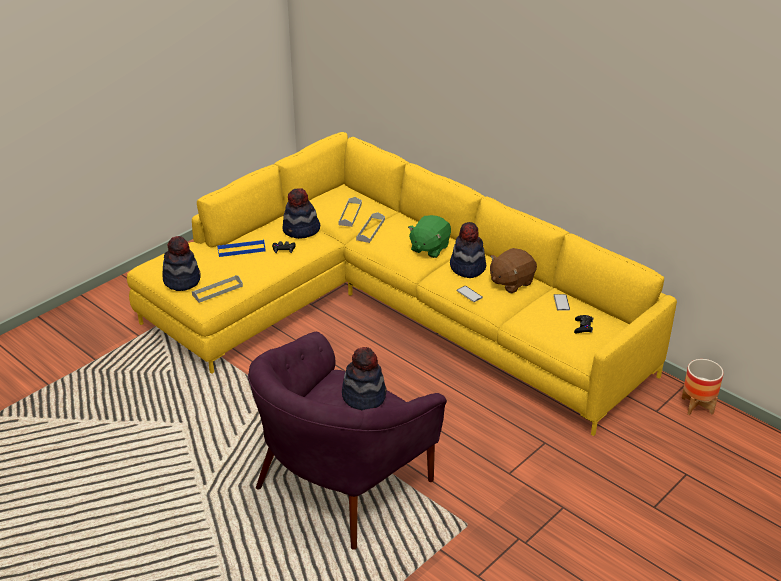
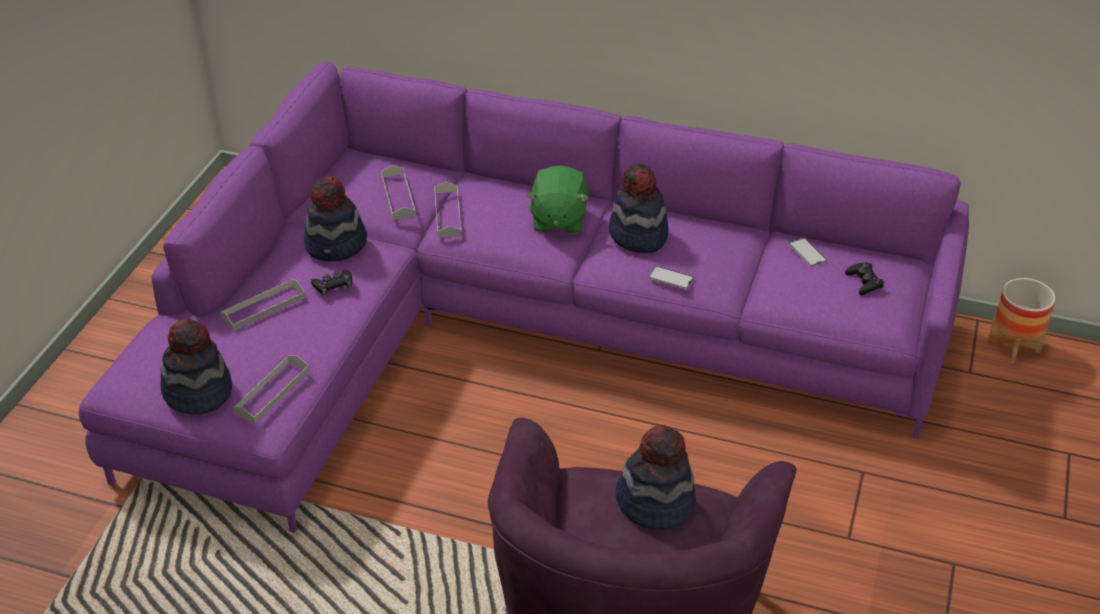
camera: 25 degrees left, 5 degrees up
yellow sofa [127,132,677,436] -> purple sofa [79,62,969,533]
blue tray [217,240,266,257] -> grey tray [220,279,305,331]
brown plush toy [490,248,537,293] -> none

